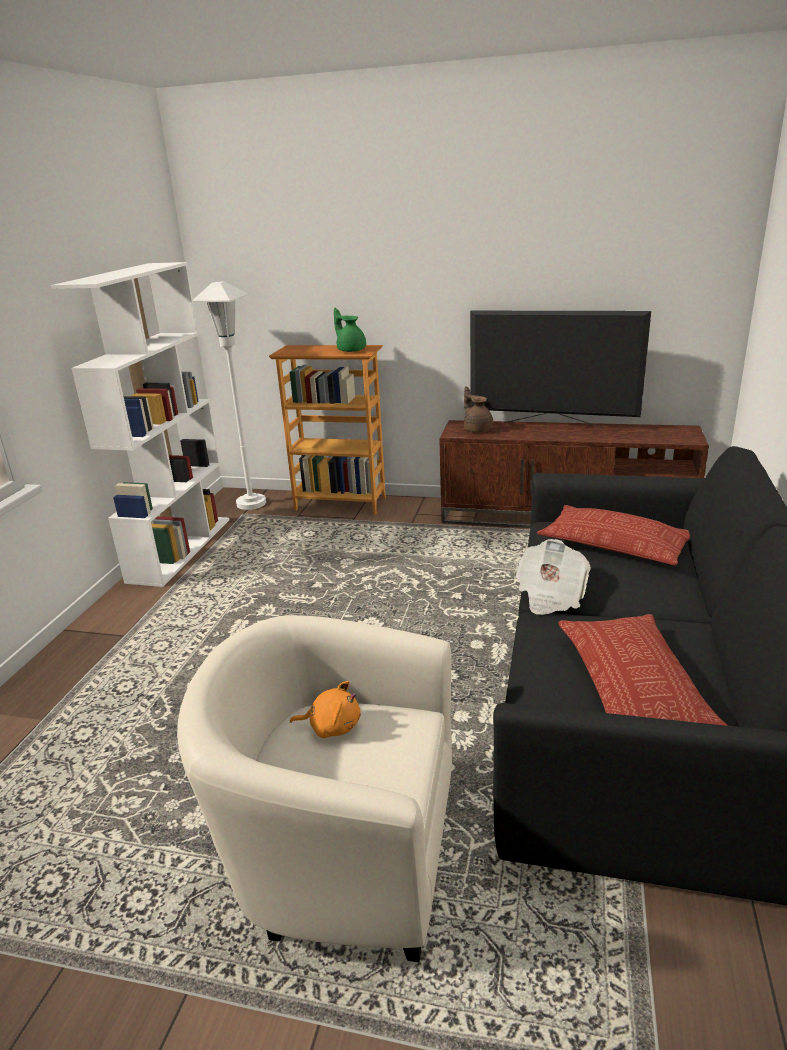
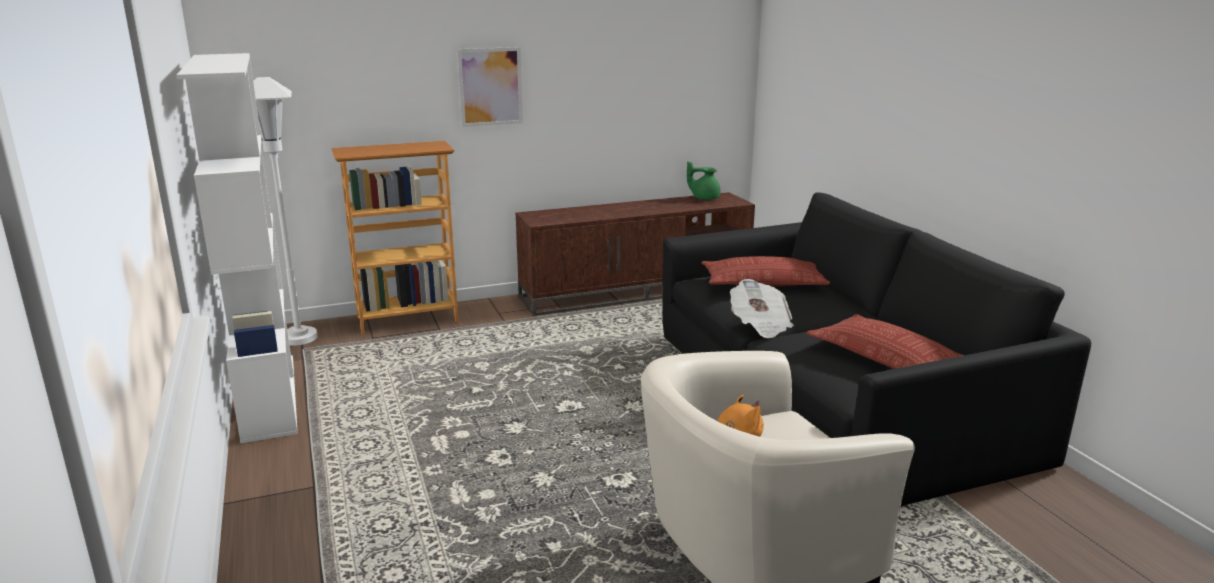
camera: 35 degrees left, 5 degrees down
green teapot [334,308,366,352] -> green teapot moved to [687,161,721,200]
brown teapot [464,386,493,432] -> none
television [470,311,651,428] -> none
none -> picture [457,47,523,127]

